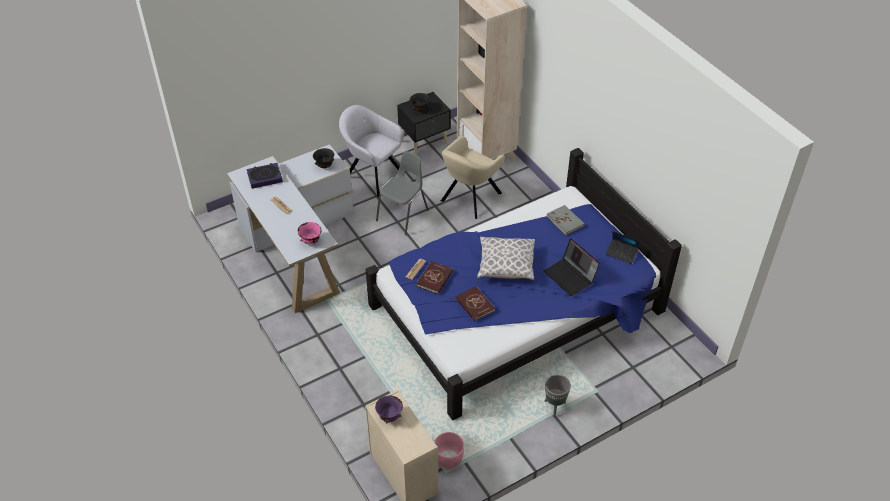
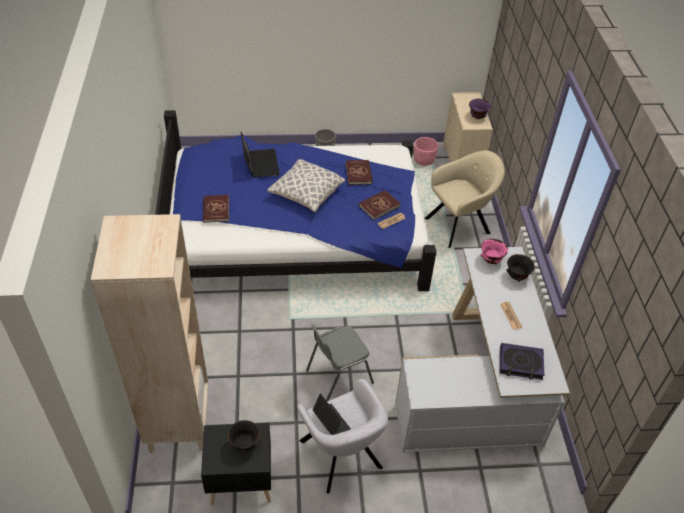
camera: 155 degrees left, 0 degrees up
black bowl [313,148,334,168] -> black bowl moved to [506,254,535,282]
beige armchair [441,136,505,219] -> beige armchair moved to [425,150,505,248]
grey book [546,205,585,235] -> red book [203,195,229,223]
laptop [606,231,639,264] -> laptop moved to [312,393,351,435]

